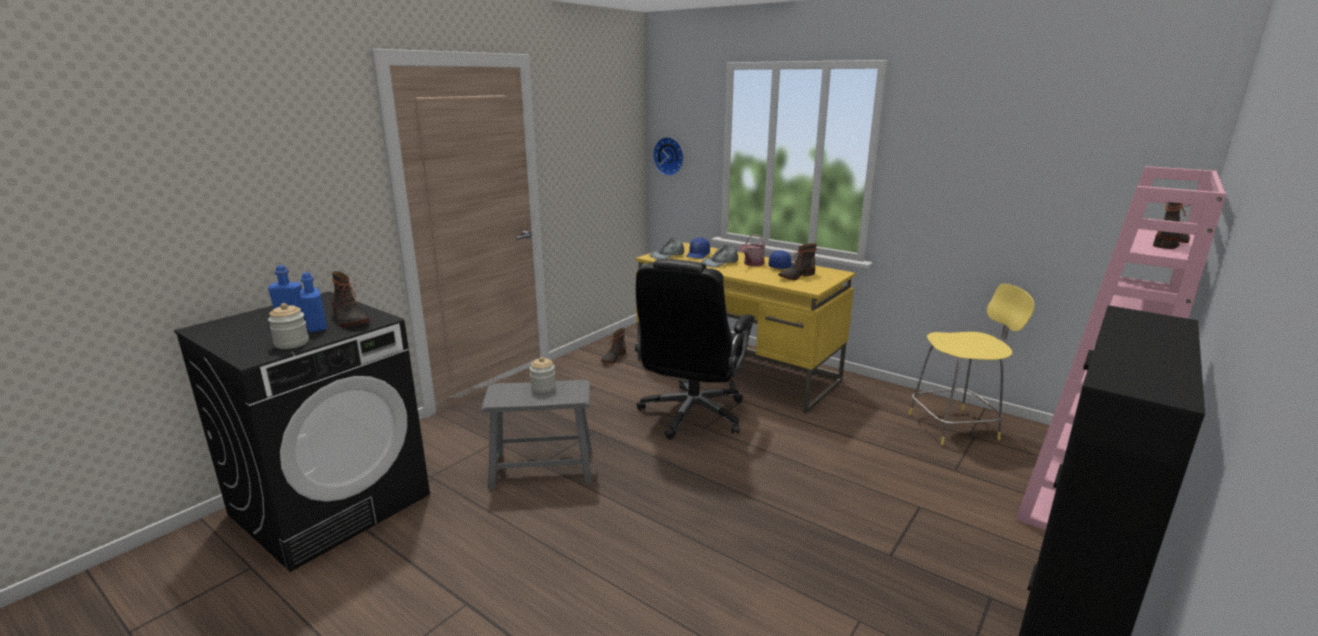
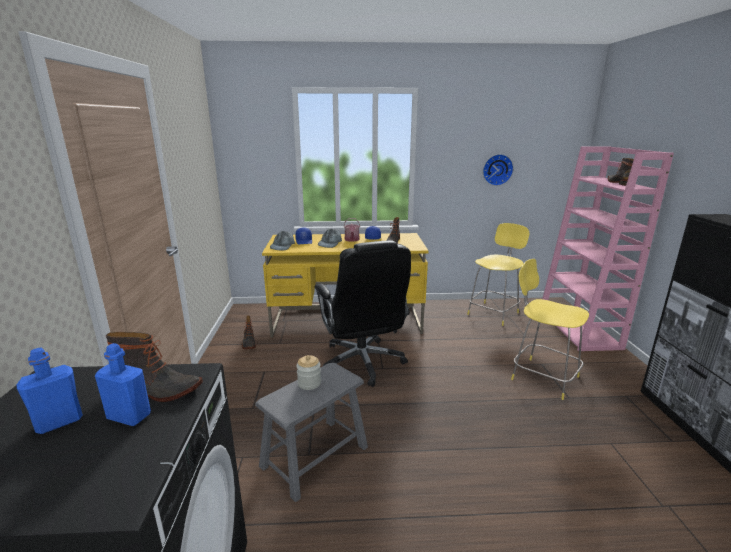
camera: 40 degrees left, 0 degrees up
jar [268,303,309,349] -> none
wall clock [653,137,684,176] -> wall clock moved to [483,154,514,186]
none -> yellow stool [511,259,589,400]

